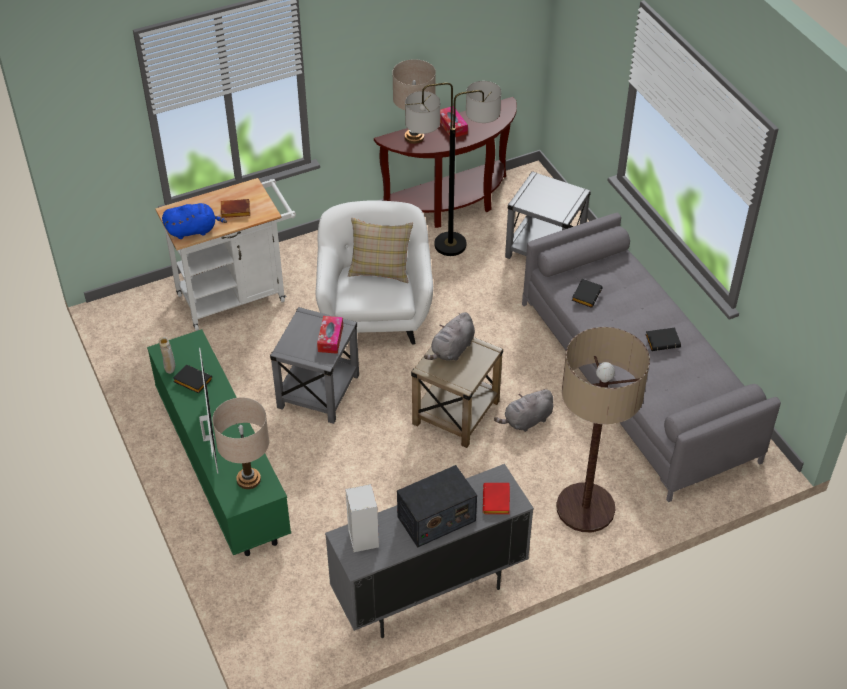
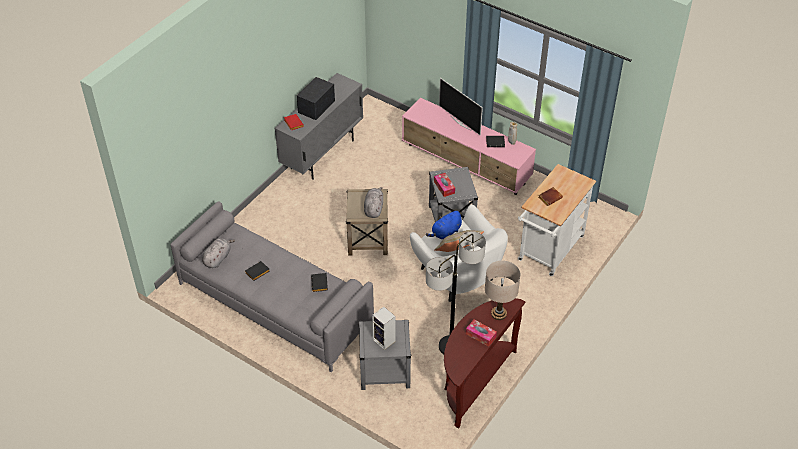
camera: 150 degrees right, 0 degrees up
green tv stand [147,329,291,556] -> pink tv stand [402,98,536,195]
blue plush toy [162,203,227,239] -> blue plush toy moved to [426,211,462,239]
beige table lamp [212,397,269,489] -> none
speaker [345,484,379,552] -> speaker moved to [372,307,396,350]
grey plush toy [494,389,553,432] -> grey plush toy moved to [202,238,235,268]
floor lamp [556,327,650,532] -> none

